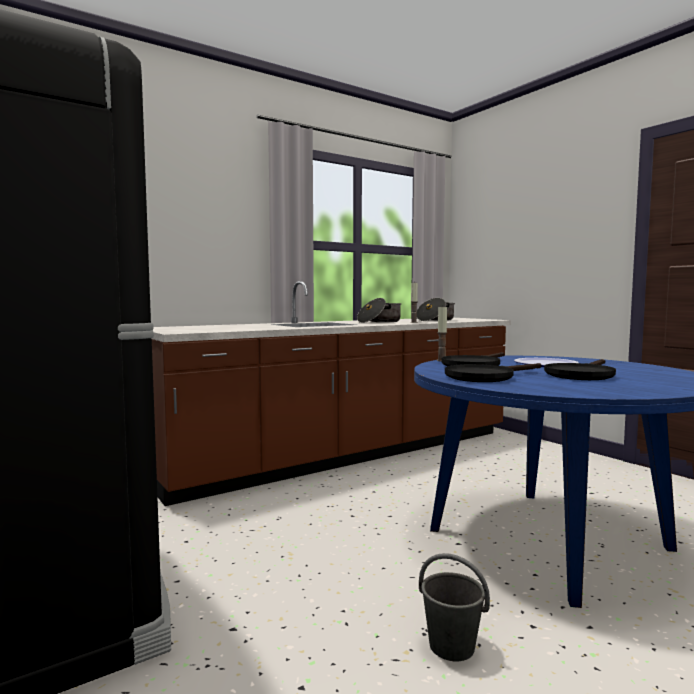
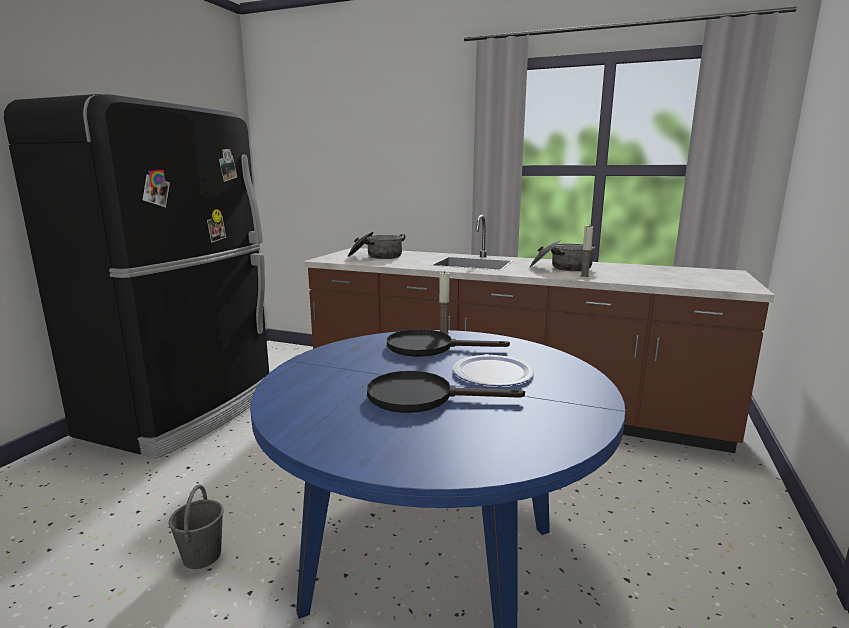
camera: 55 degrees right, 10 degrees up
cooking pot [417,298,455,321] -> cooking pot moved to [348,232,405,259]
black frying pan [445,363,541,382] -> none

